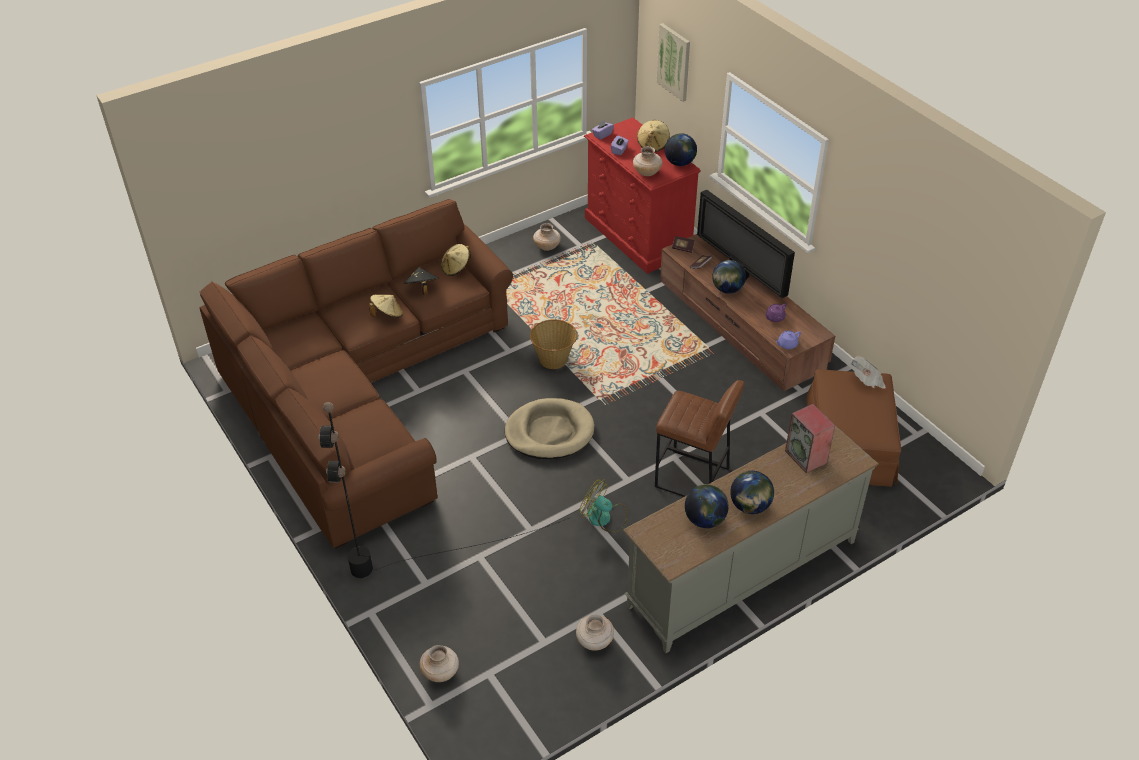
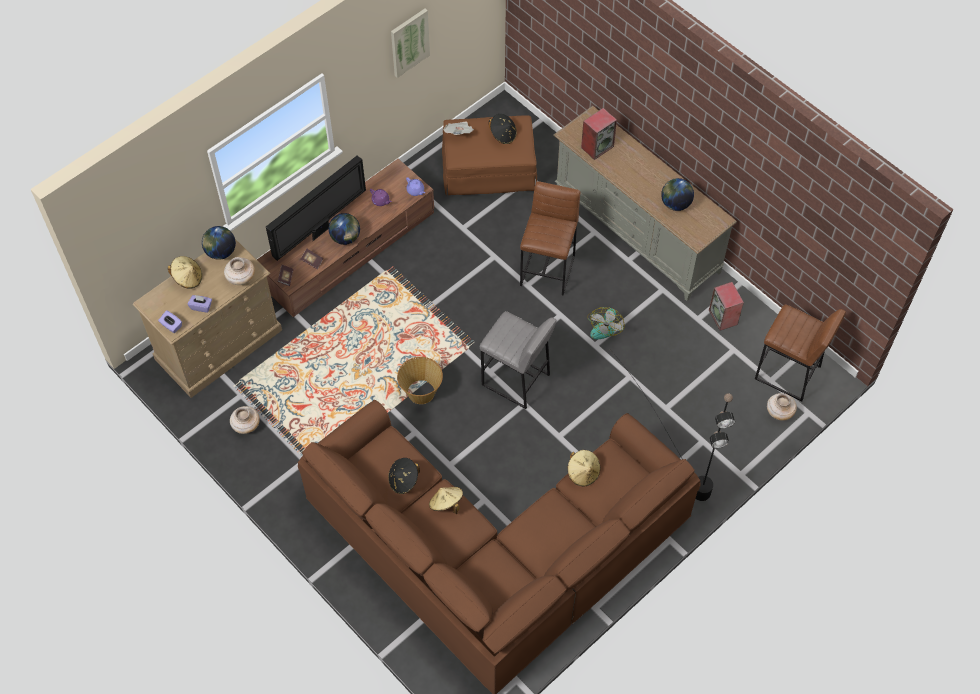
camera: 100 degrees left, 15 degrees up
beige hat [441,244,471,276] -> beige hat moved to [568,450,600,486]
beige dog bed [505,398,594,459] -> grey stool [480,311,557,409]
beige vase [576,615,614,651] -> speaker [709,282,744,331]
red dresser [584,118,701,274] -> beige dresser [133,239,282,398]
picture [656,23,690,102] -> picture moved to [391,9,430,78]
globe [730,471,774,514] -> none
none -> black hat [489,114,517,144]
none -> brown stool [755,305,846,401]

